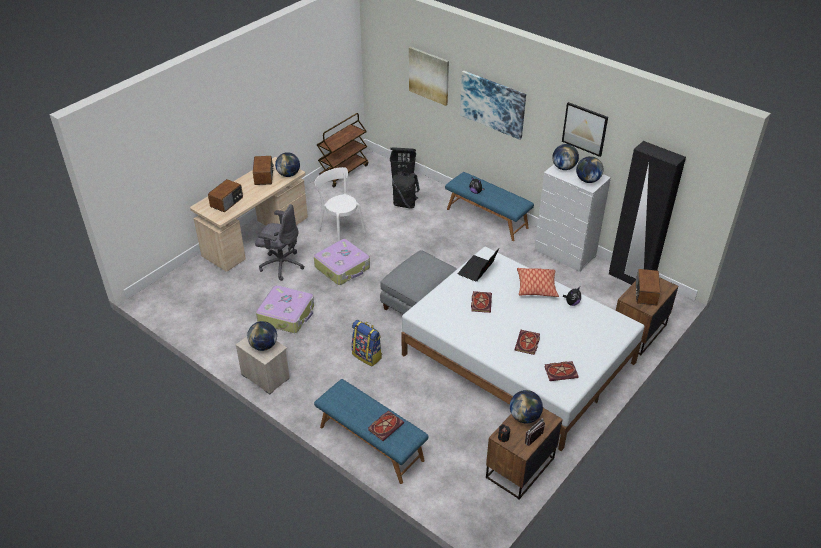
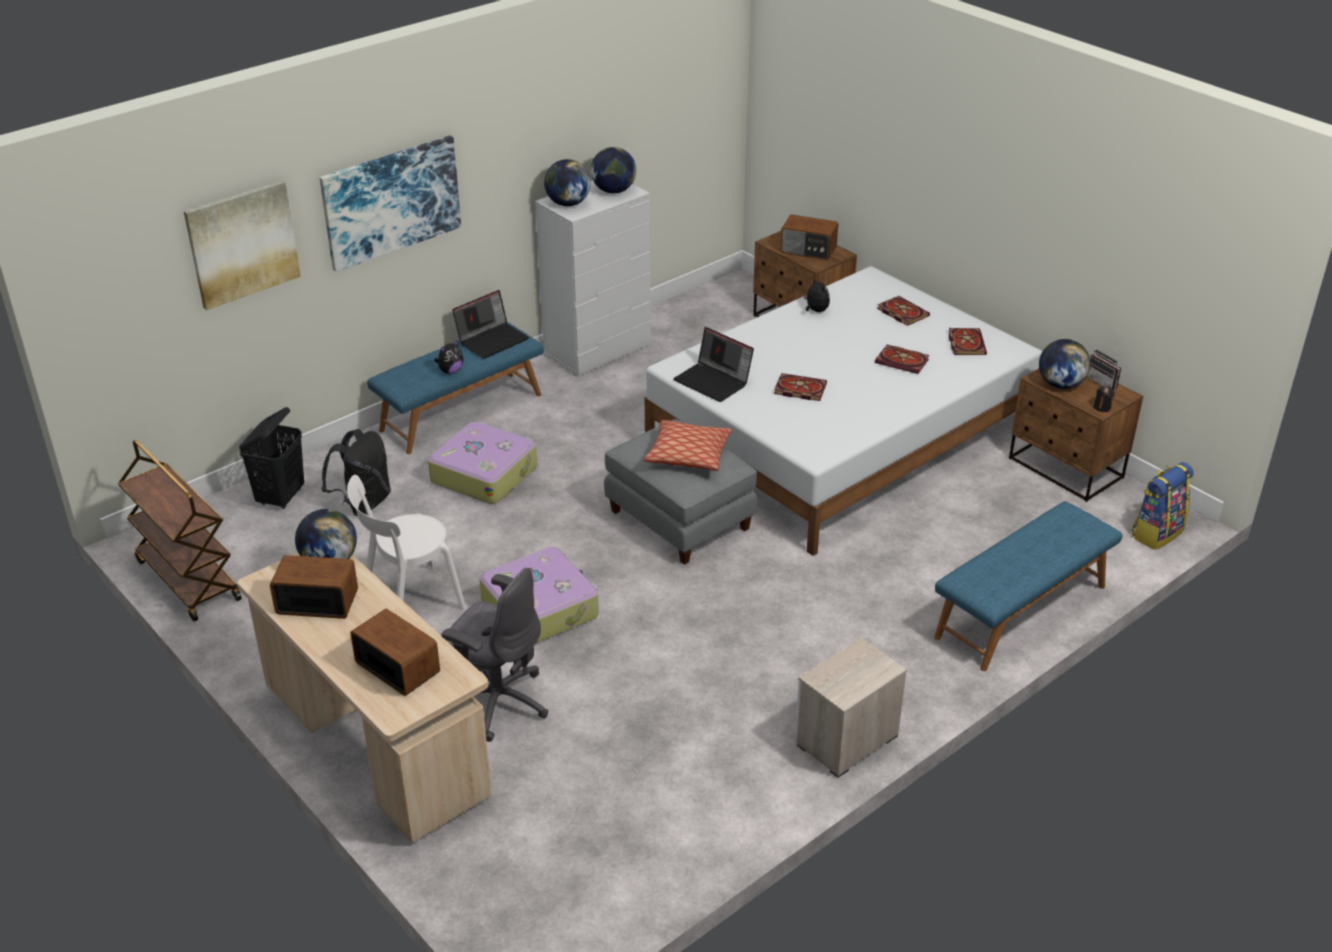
camera: 80 degrees left, 5 degrees down
globe [247,321,277,351] -> none
grey office chair [255,204,304,281] -> grey office chair turned 90 degrees clockwise [441,567,548,742]
suitcase [256,285,314,333] -> suitcase moved to [428,421,537,504]
backpack [352,320,382,366] -> backpack moved to [1132,462,1194,550]
book [368,410,404,441] -> book moved to [877,296,930,326]
pillow [517,268,559,297] -> pillow moved to [644,420,732,471]
picture [562,102,608,157] -> none
black wardrobe [609,141,686,285] -> none
none -> laptop [452,290,529,359]

